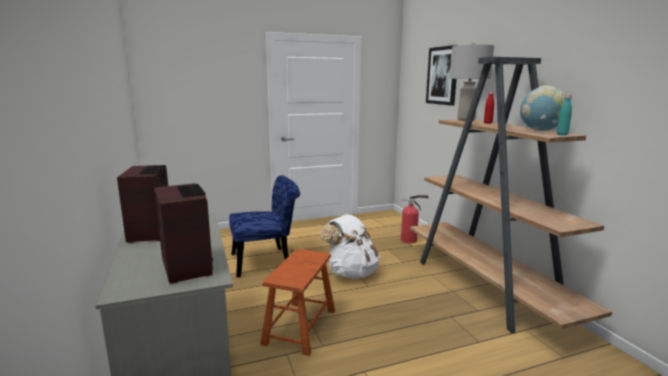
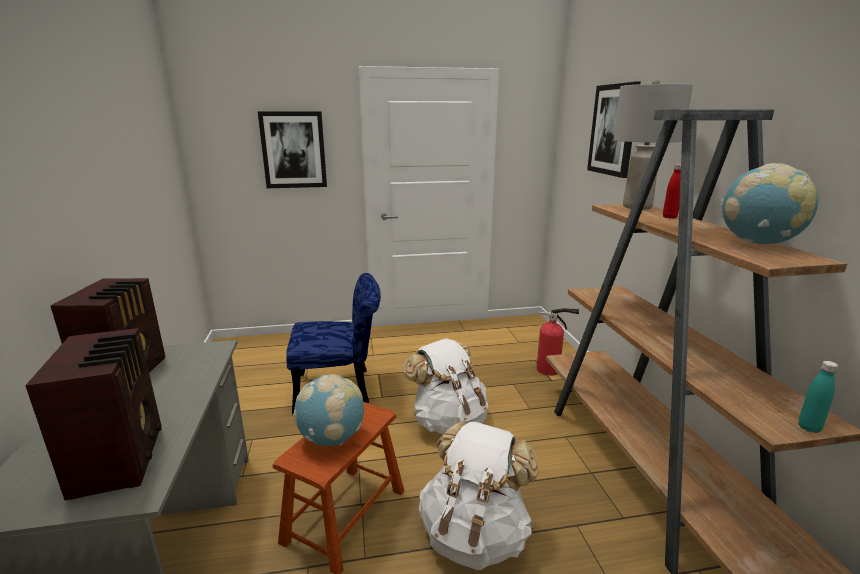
camera: 10 degrees right, 5 degrees up
turquoise bottle [557,94,572,135] -> turquoise bottle moved to [798,361,838,433]
none -> picture [258,111,327,188]
none -> globe [293,374,364,446]
none -> white backpack [419,421,539,570]

